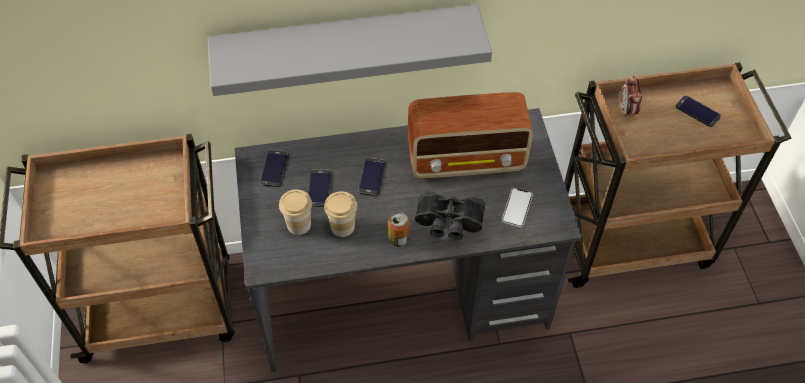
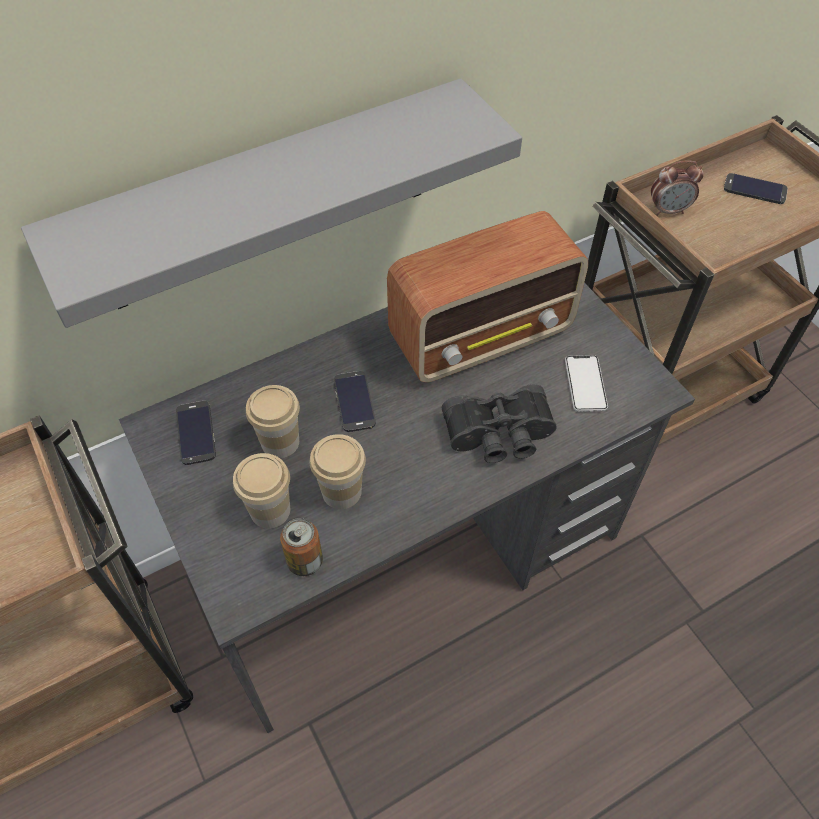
camera: 20 degrees left, 0 degrees up
phone [308,169,331,207] -> cup [246,385,300,458]
can [388,212,410,247] -> can moved to [280,518,323,576]
alarm clock [621,76,642,118] -> alarm clock turned 75 degrees counterclockwise [651,160,704,216]

